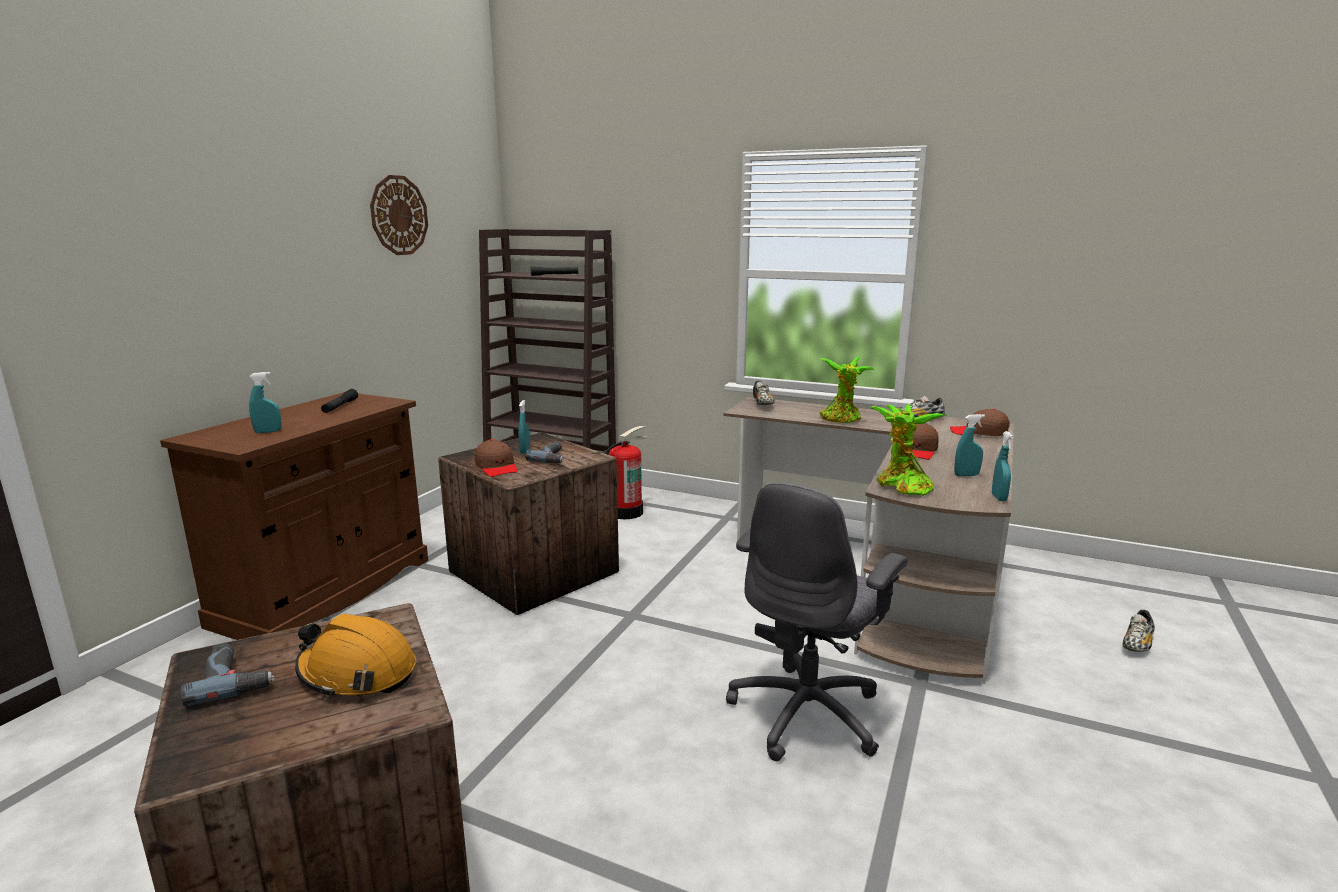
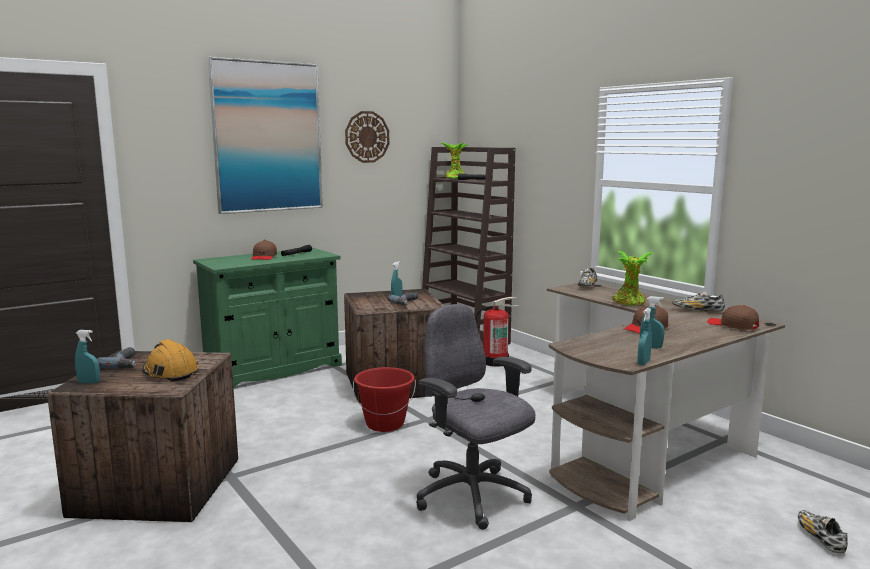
camera: 30 degrees right, 5 degrees down
brown cabinet [160,392,428,640] -> green cabinet [193,248,342,387]
turquoise spray bottle [249,372,281,433] -> turquoise spray bottle moved to [75,330,100,384]
brown cap [475,439,518,477] -> brown cap moved to [251,240,277,260]
grey office chair [726,483,907,761] -> grey office chair turned 75 degrees clockwise [416,304,535,530]
potted plant [870,404,946,496] -> potted plant moved to [441,142,467,179]
shoe [1122,610,1155,652] -> shoe turned 105 degrees clockwise [798,510,848,553]
none -> picture [208,57,323,214]
none -> red bucket [353,367,416,432]

